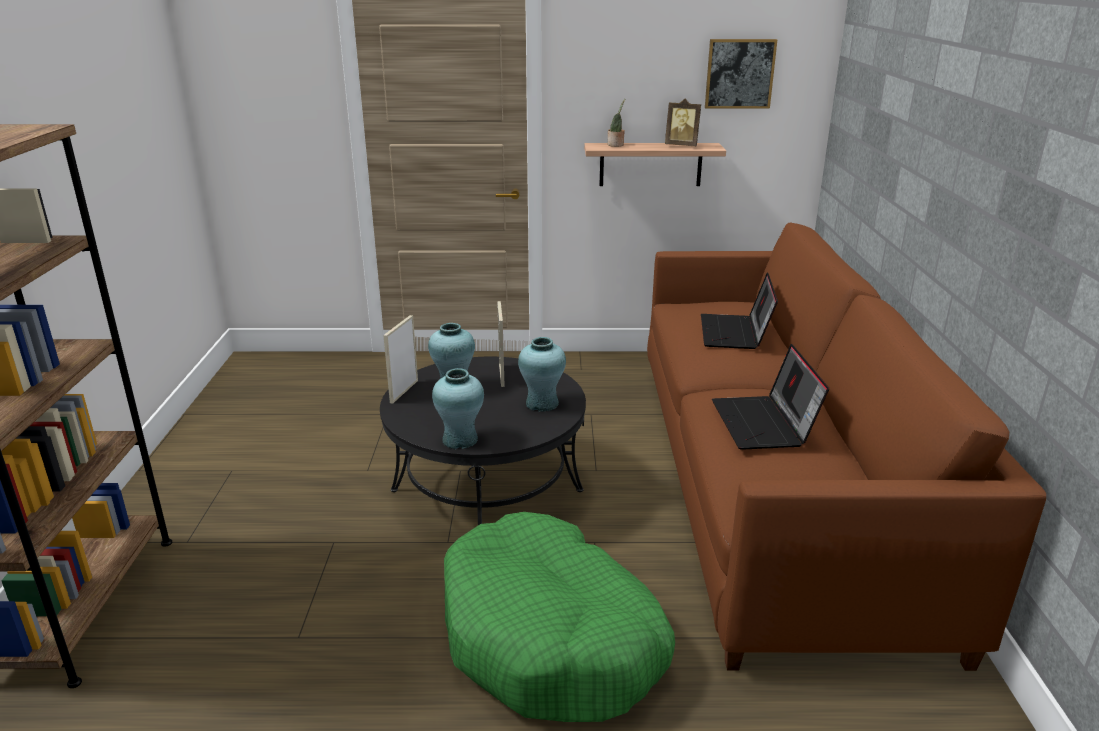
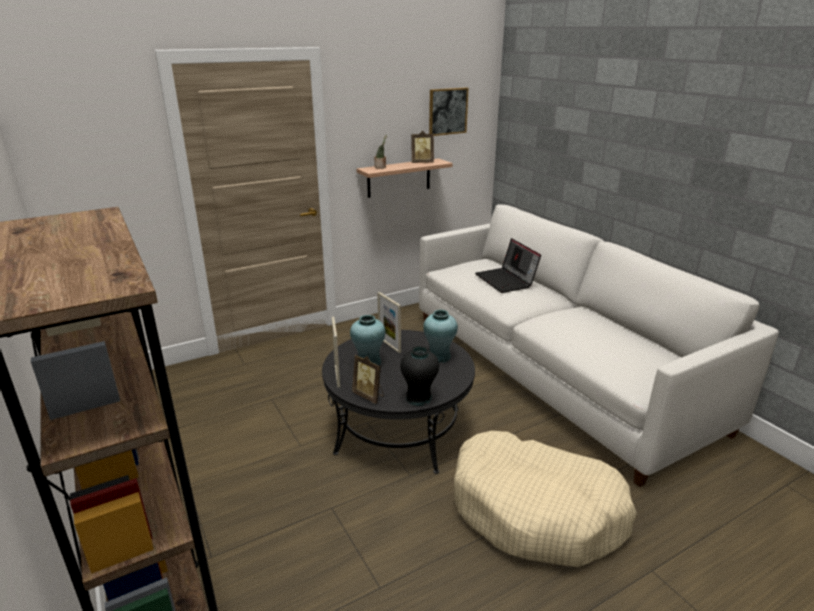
camera: 30 degrees left, 0 degrees up
turquoise vase [432,368,484,450] -> black vase [400,346,439,406]
green dog bed [444,512,675,722] -> beige dog bed [454,431,637,567]
brown sofa [647,222,1046,671] -> white sofa [419,204,779,487]
laptop [712,344,829,450] -> none
none -> picture frame [352,355,384,404]

